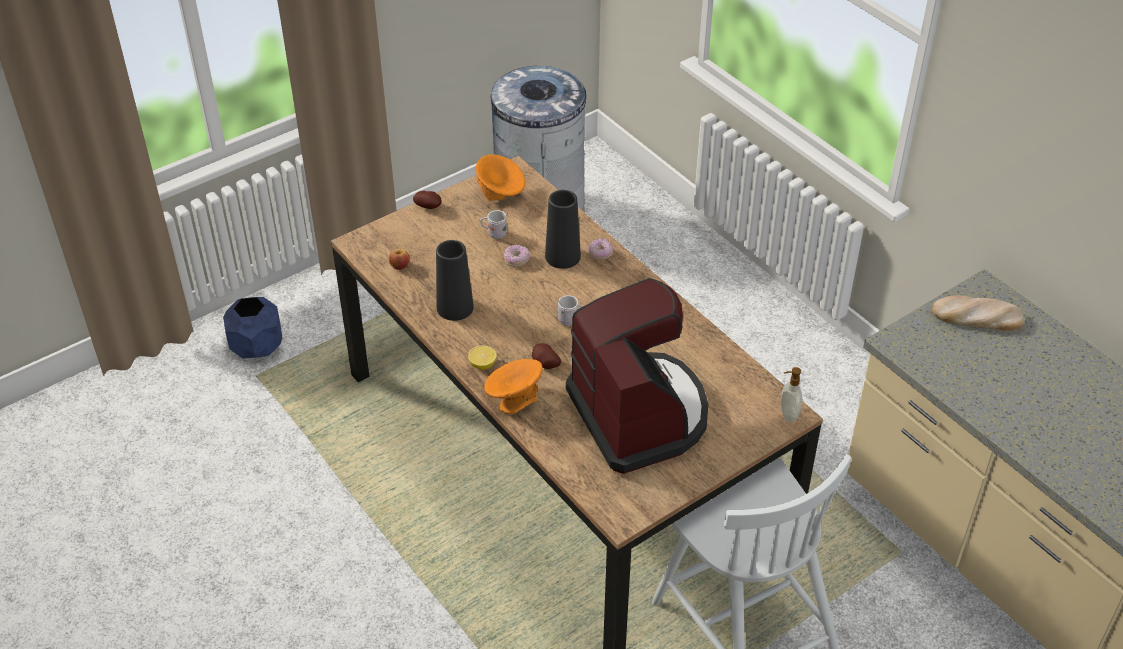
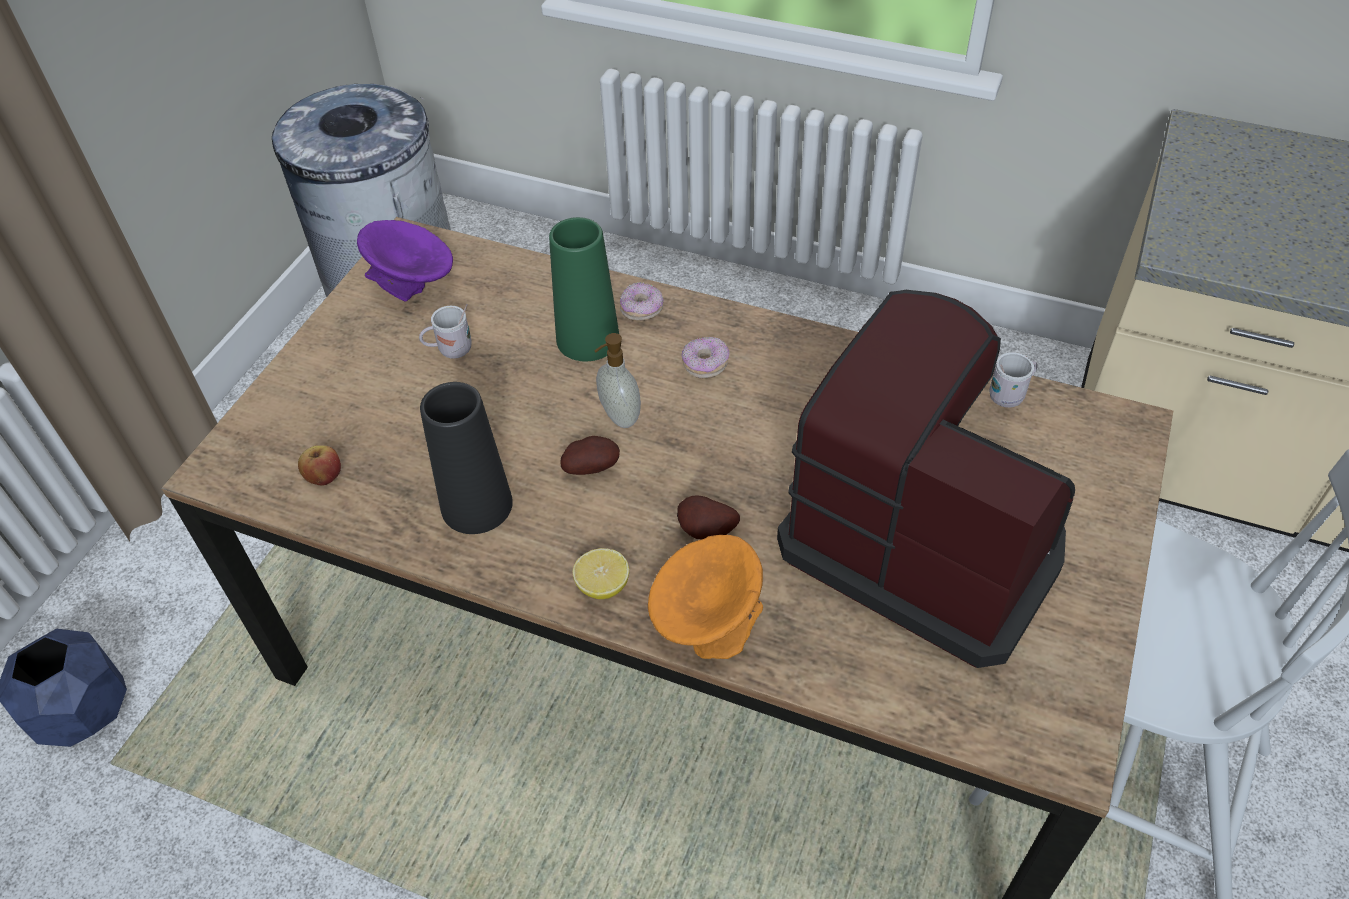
camera: 30 degrees left, 5 degrees up
potato [413,191,442,209] -> potato moved to [560,436,620,475]
orange bowl [475,154,525,201] -> purple bowl [357,220,453,302]
donut [504,245,530,267] -> donut moved to [681,337,729,379]
black vase [545,190,581,269] -> green vase [549,217,619,361]
white mug [556,295,583,326] -> white mug moved to [989,352,1038,408]
soap dispenser [781,367,803,422] -> soap dispenser moved to [594,333,641,428]
bread [932,295,1024,331] -> none

